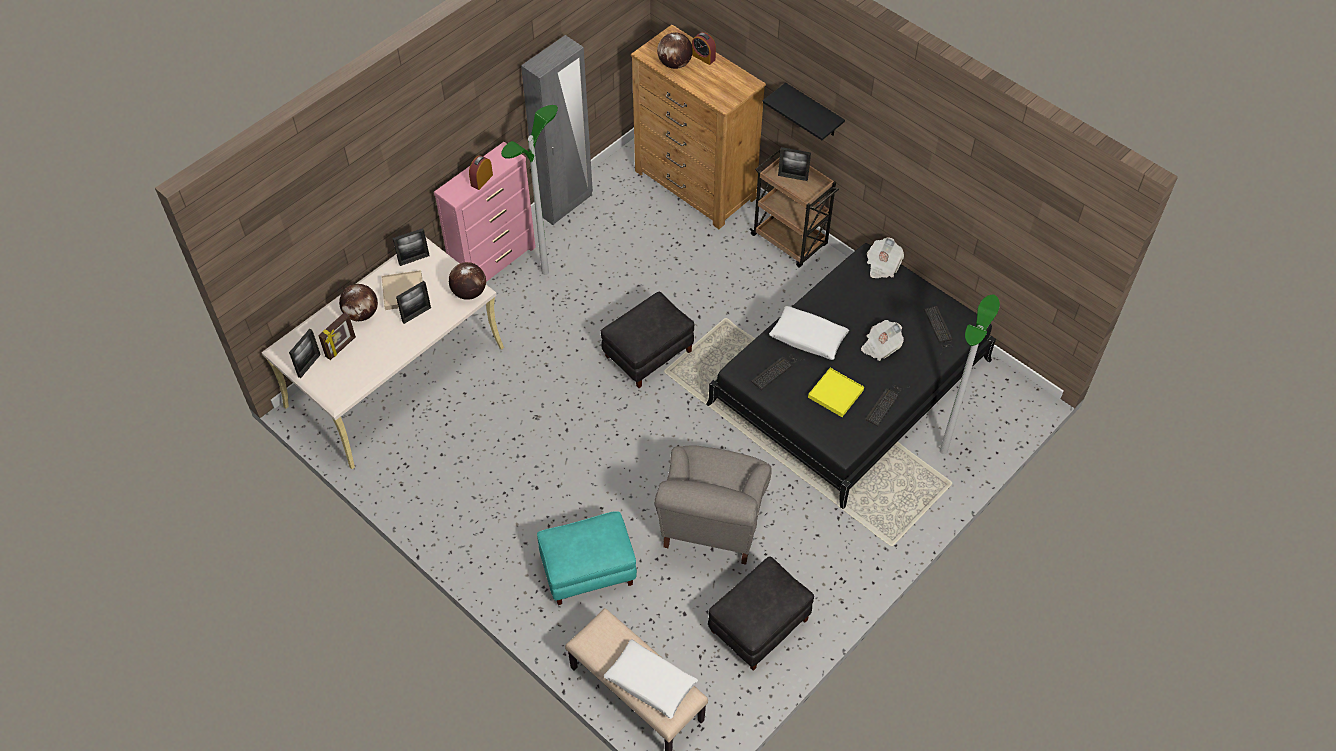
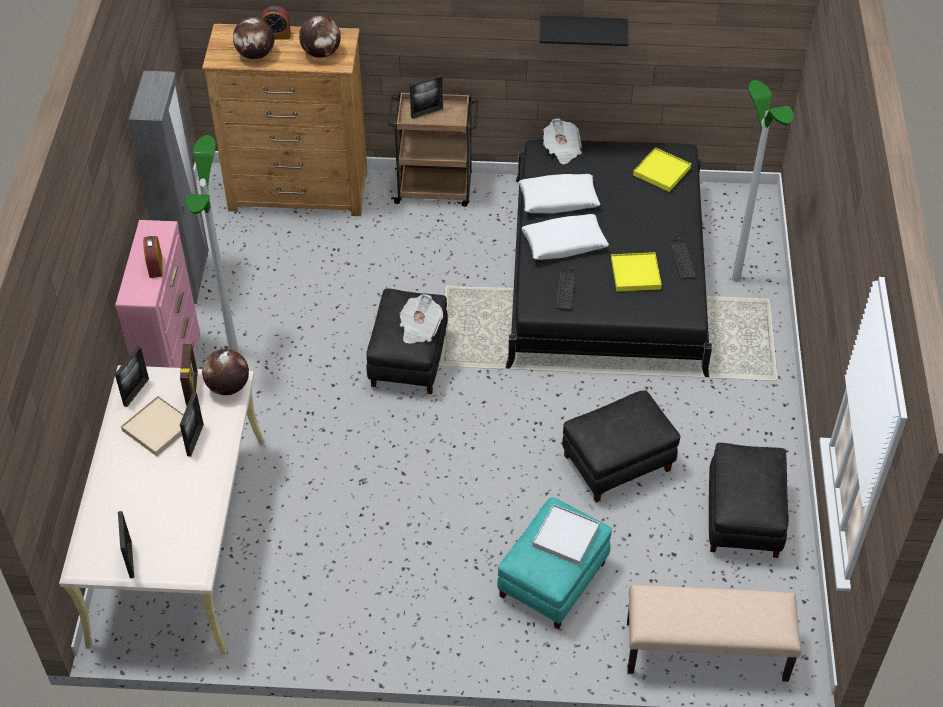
camera: 40 degrees left, 5 degrees down
picture frame [318,312,356,360] -> picture frame moved to [180,344,198,406]
globe [339,284,378,321] -> globe moved to [299,16,341,58]
white pillow [604,639,698,719] -> white pillow moved to [518,174,600,214]
grey armchair [654,445,772,565] -> black ottoman [562,390,681,503]
black shelf [762,83,845,140] -> black shelf moved to [539,16,628,46]
newspaper [861,320,904,361] -> newspaper moved to [399,294,443,343]
keyboard [924,306,953,355] -> yellow tray [633,147,691,192]
none -> white tray [532,504,600,565]

